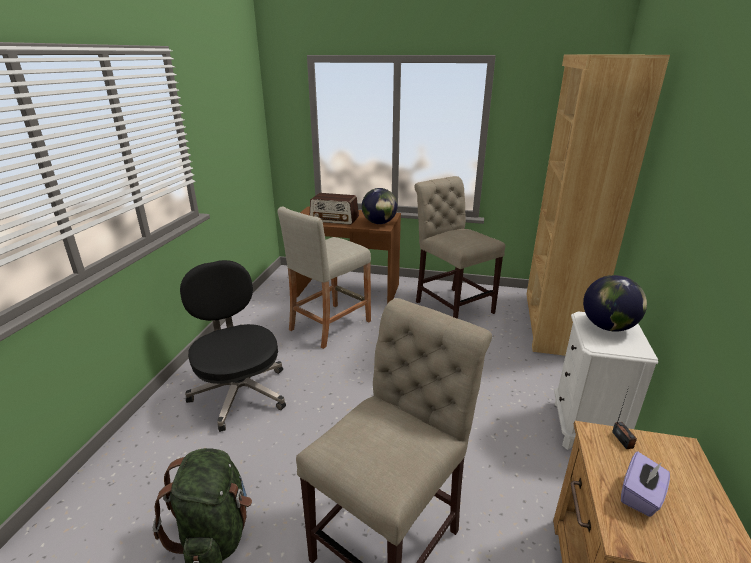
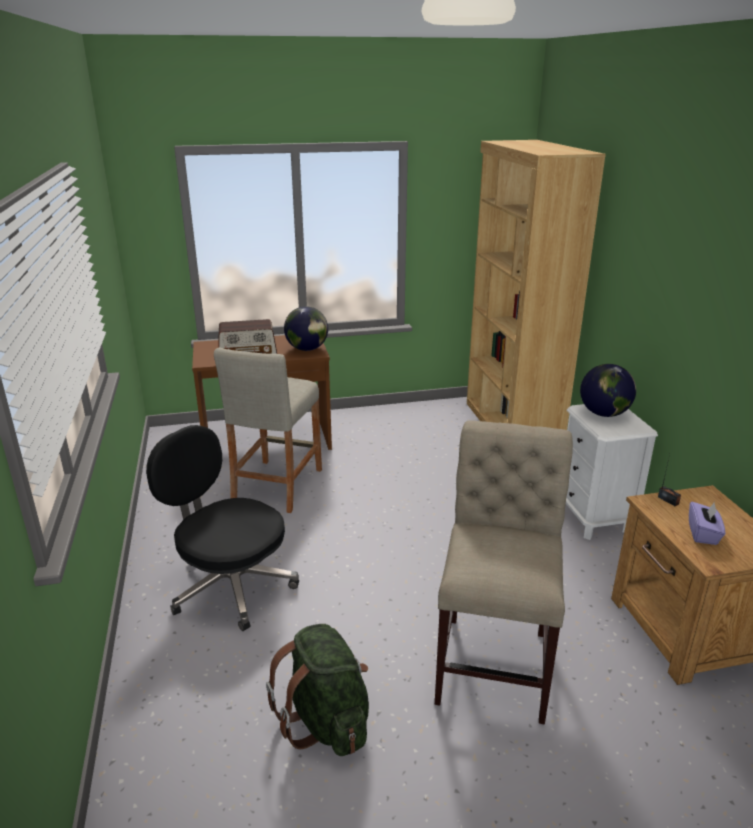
camera: 25 degrees left, 0 degrees up
beige chair [414,176,505,319] -> none

